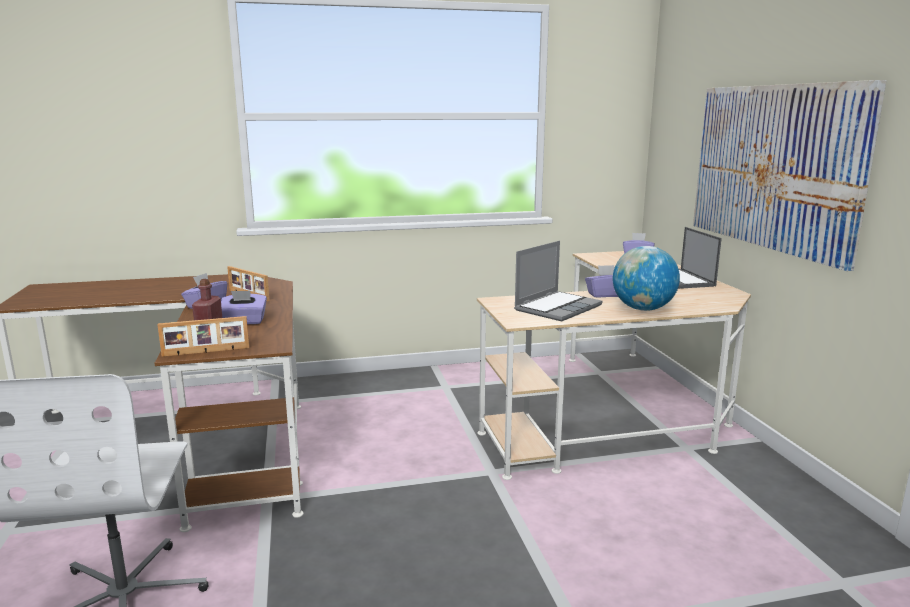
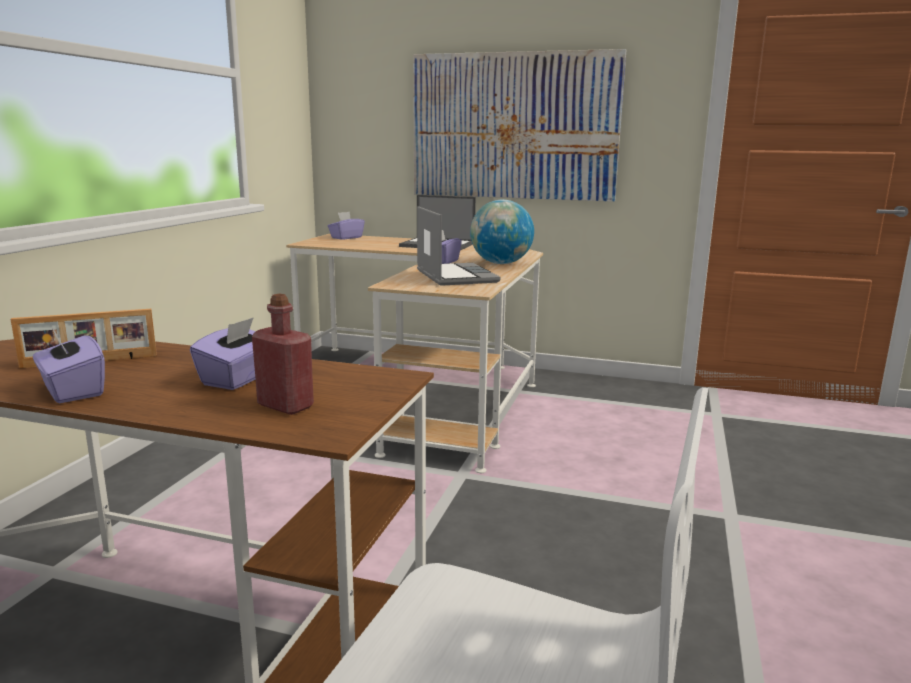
camera: 60 degrees left, 0 degrees up
picture frame [157,316,249,357] -> none

